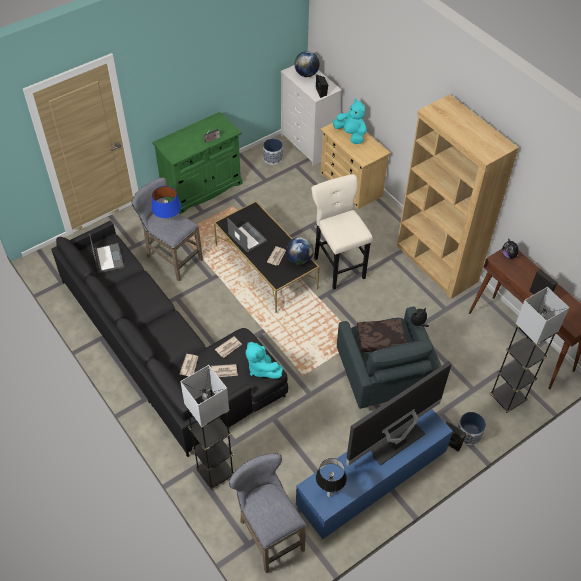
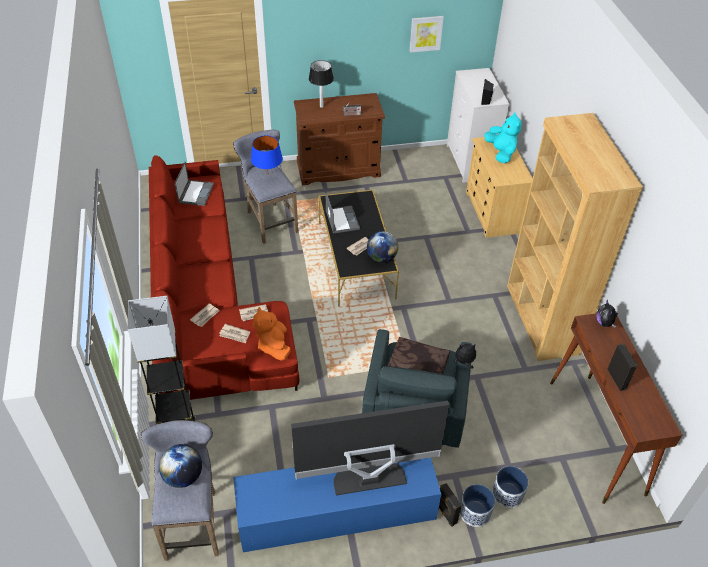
camera: 25 degrees right, 5 degrees down
black sofa [51,221,288,457] -> red sofa [149,155,299,400]
green cabinet [152,112,242,214] -> brown cabinet [294,93,385,185]
turquoise plush toy [246,342,283,379] -> orange plush toy [253,307,291,361]
planter [263,138,283,165] -> planter moved to [492,466,528,508]
globe [294,51,320,77] -> globe moved to [159,444,202,488]
beige stool [311,174,373,290] -> none
table lamp [316,458,347,497] -> table lamp moved to [309,60,334,108]
grey floor lamp [489,287,569,413] -> none
none -> picture [410,16,444,53]

